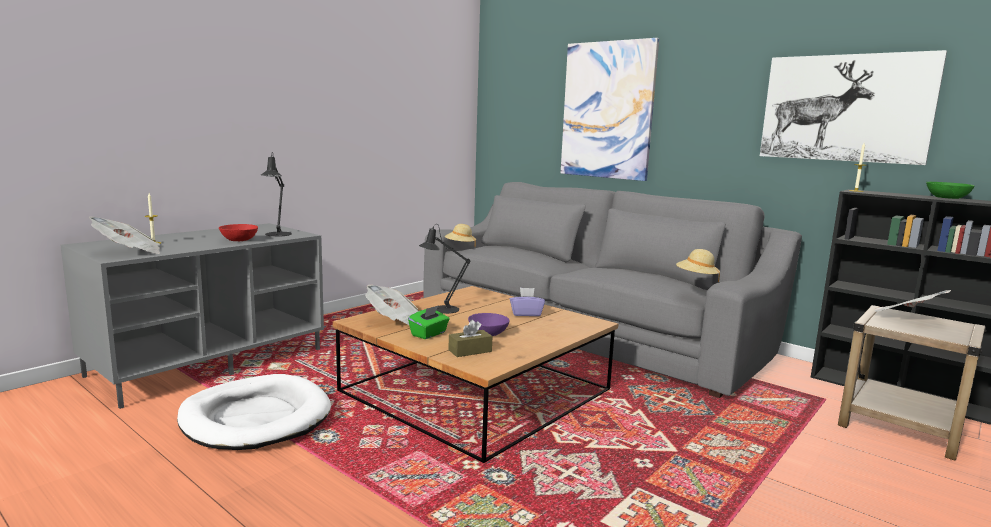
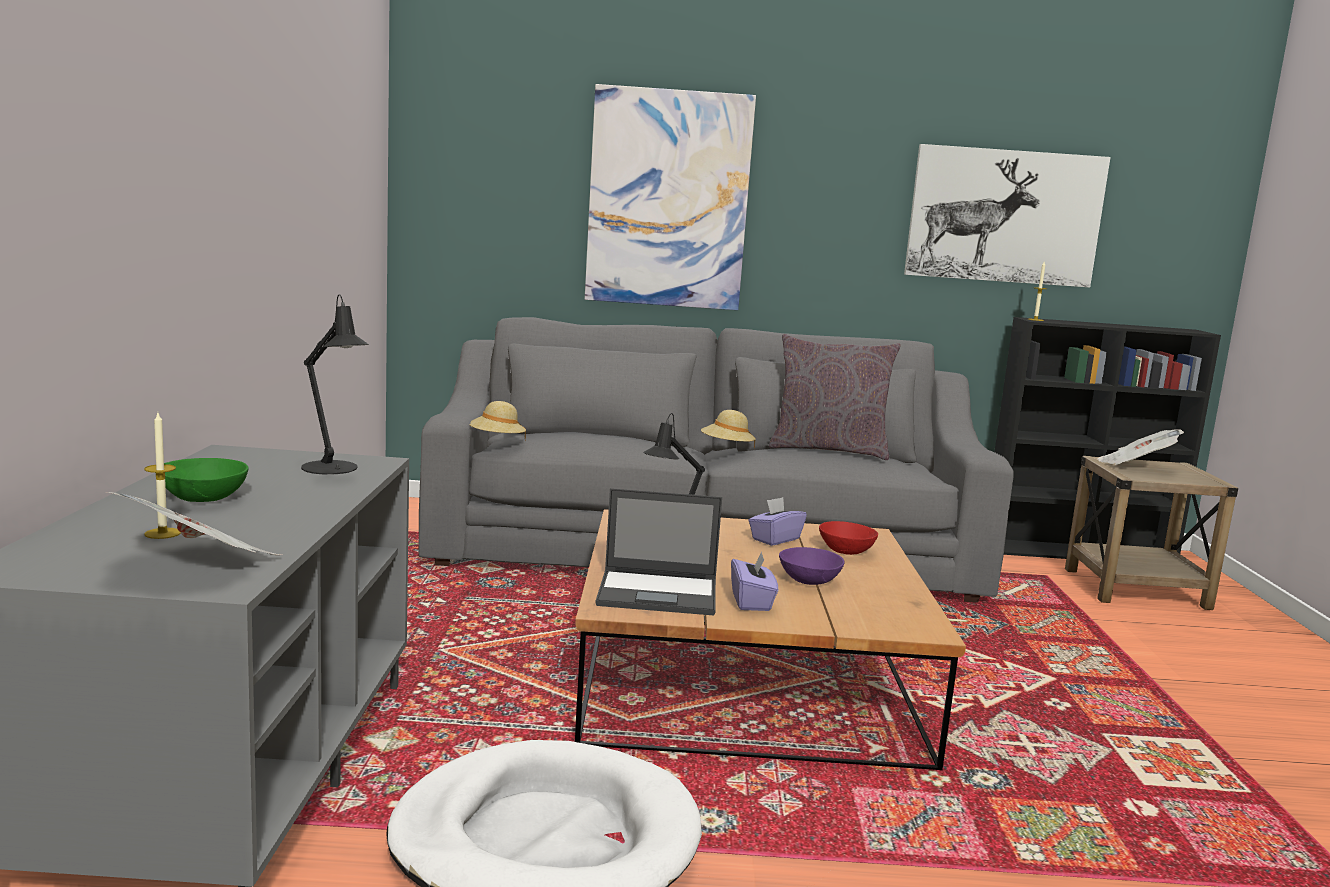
camera: 40 degrees left, 0 degrees up
red bowl [219,224,258,241] -> red bowl moved to [819,521,878,555]
newspaper [365,284,418,325] -> laptop [595,488,722,615]
green tissue box [408,306,450,339] -> purple tissue box [731,552,778,611]
brown tissue box [449,320,492,357] -> none
beige hat [676,249,720,282] -> beige hat moved to [701,410,756,449]
green bowl [926,182,974,199] -> green bowl moved to [164,458,249,502]
none -> grey pillow [769,334,901,460]

